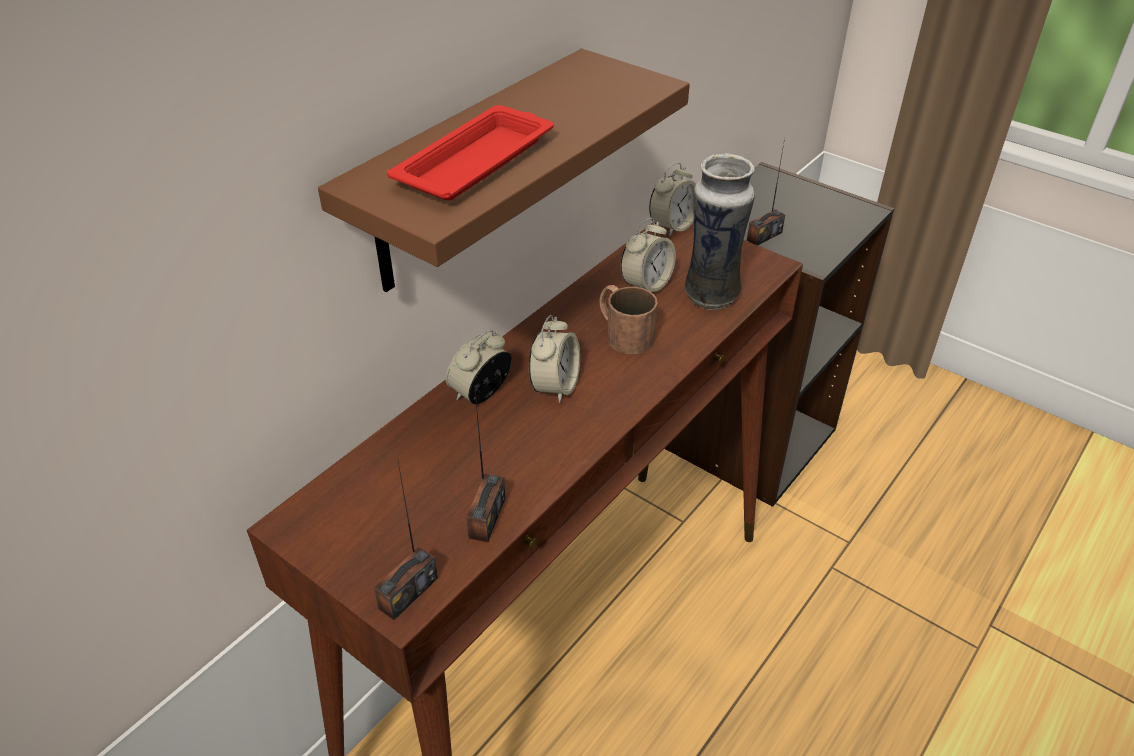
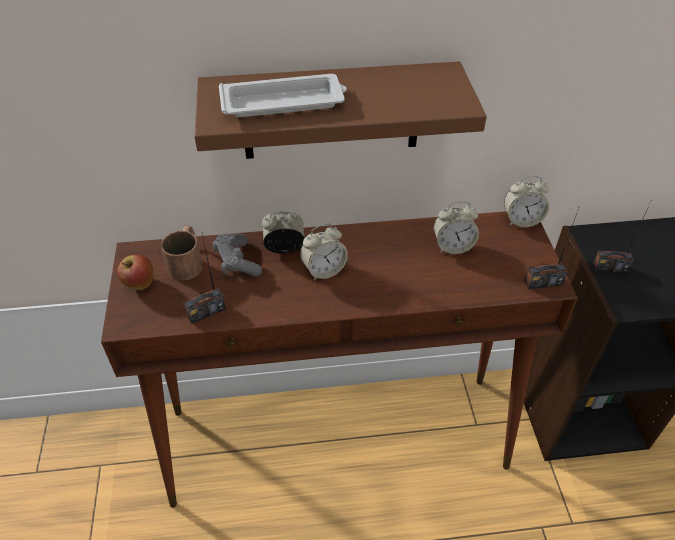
camera: 45 degrees right, 5 degrees up
radio [374,462,438,620] -> radio moved to [524,208,579,289]
red tray [387,105,554,201] -> white tray [219,74,347,117]
brown mug [599,285,657,354] -> brown mug moved to [161,226,202,280]
vase [685,153,755,310] -> none
none -> apple [117,254,153,290]
none -> grey game controller [213,233,262,277]

